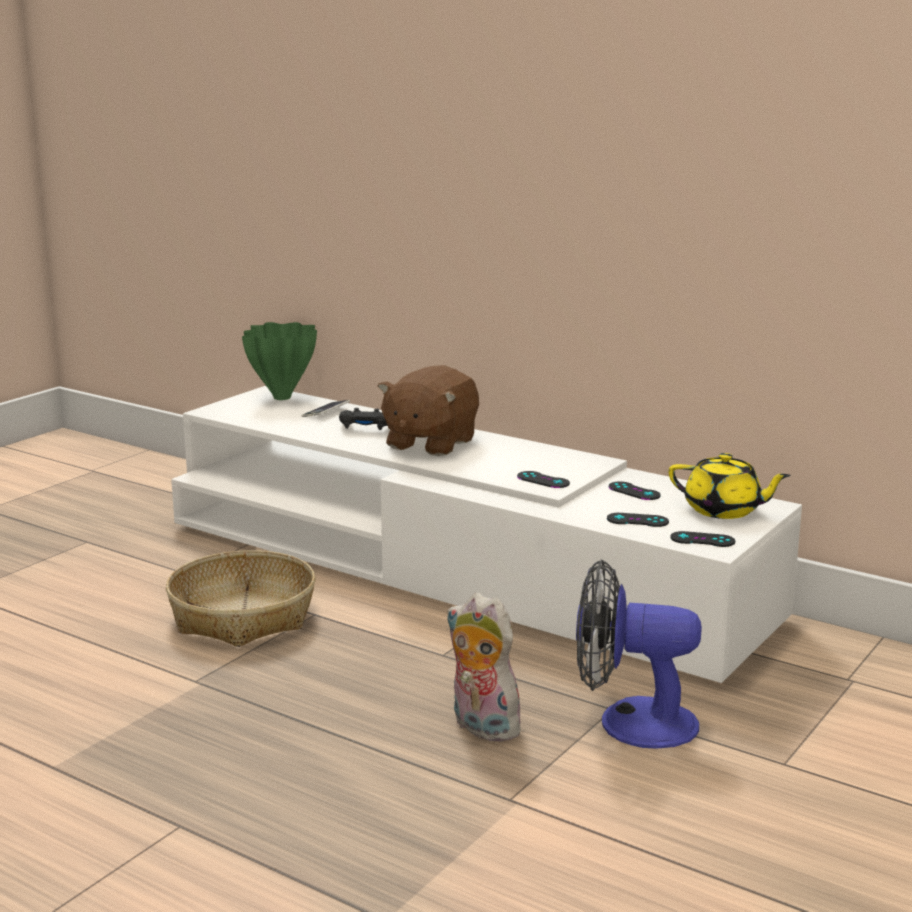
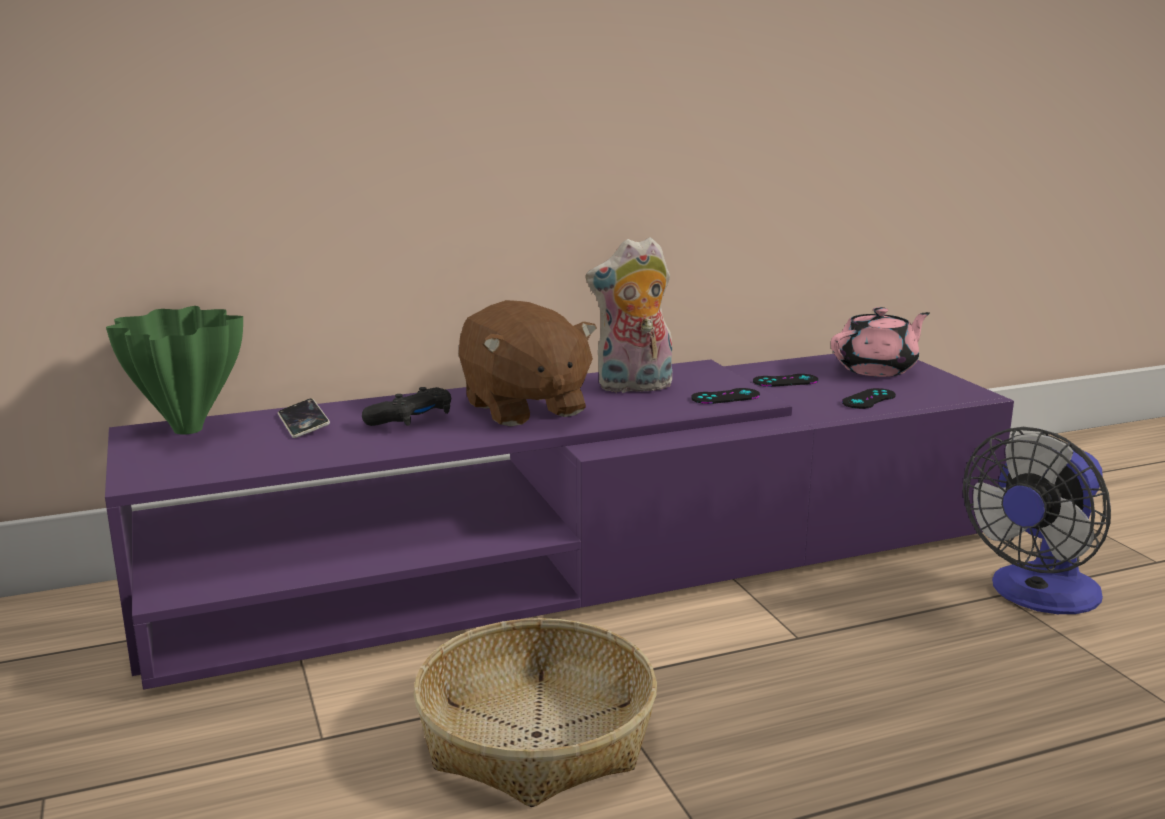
camera: 55 degrees left, 0 degrees up
white tv stand [171,386,802,683] -> purple tv stand [105,354,1014,690]
plush toy [446,593,526,742] -> plush toy moved to [586,237,673,393]
yellow teapot [668,453,791,519] -> pink teapot [831,307,930,377]
black game controller [670,531,735,547] -> none

